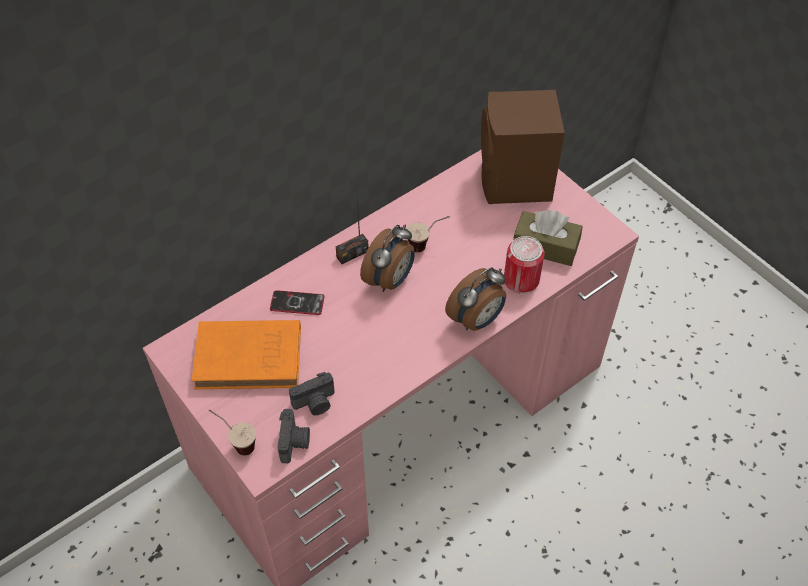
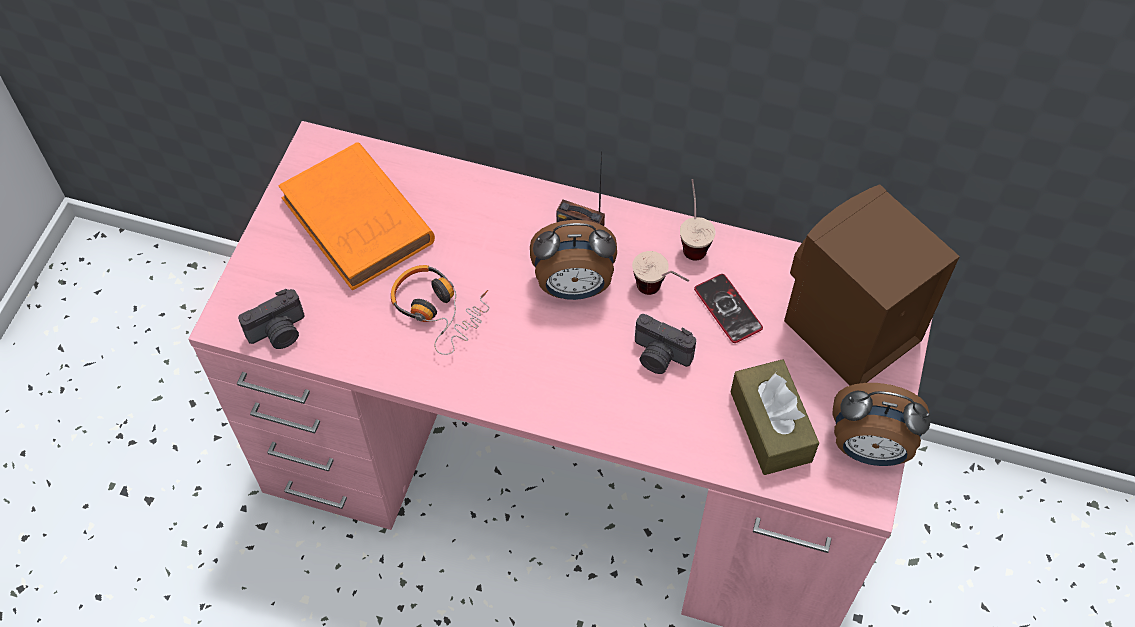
camera: 55 degrees right, 5 degrees up
cup [209,409,256,455] -> cup moved to [680,179,716,261]
phone [270,290,325,315] -> phone moved to [694,274,763,343]
camera [289,372,335,415] -> camera moved to [635,314,696,374]
alarm clock [445,267,506,331] -> alarm clock moved to [832,383,930,466]
can [504,236,544,294] -> none
none -> headphones [391,265,489,355]

